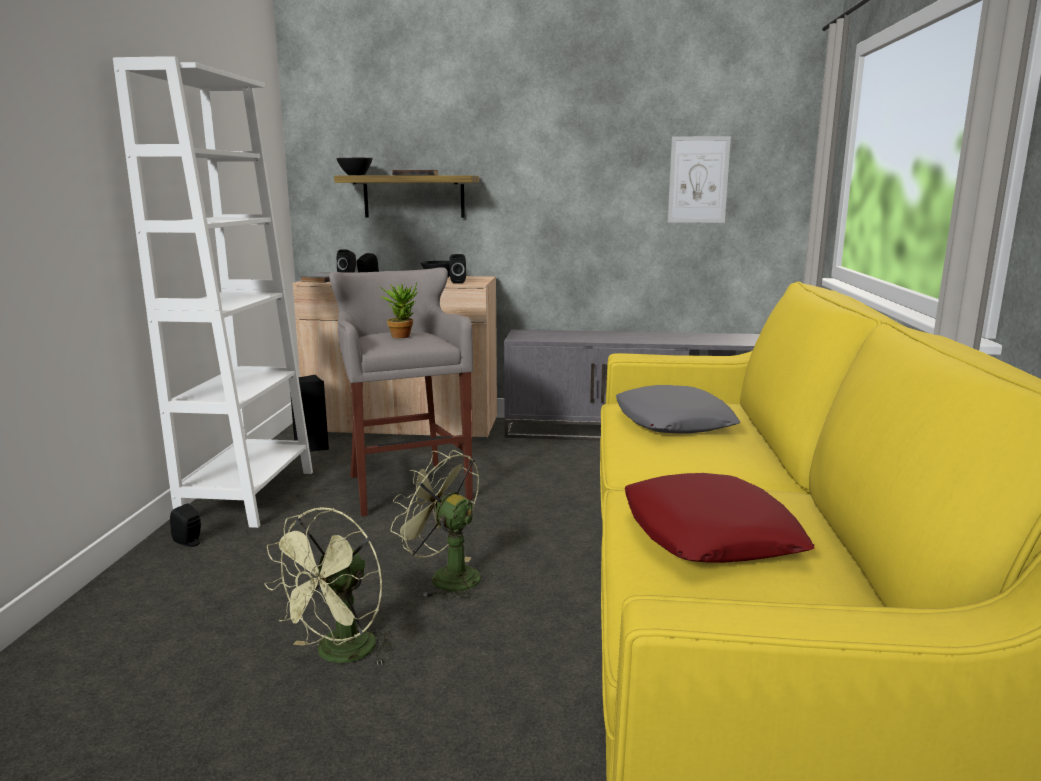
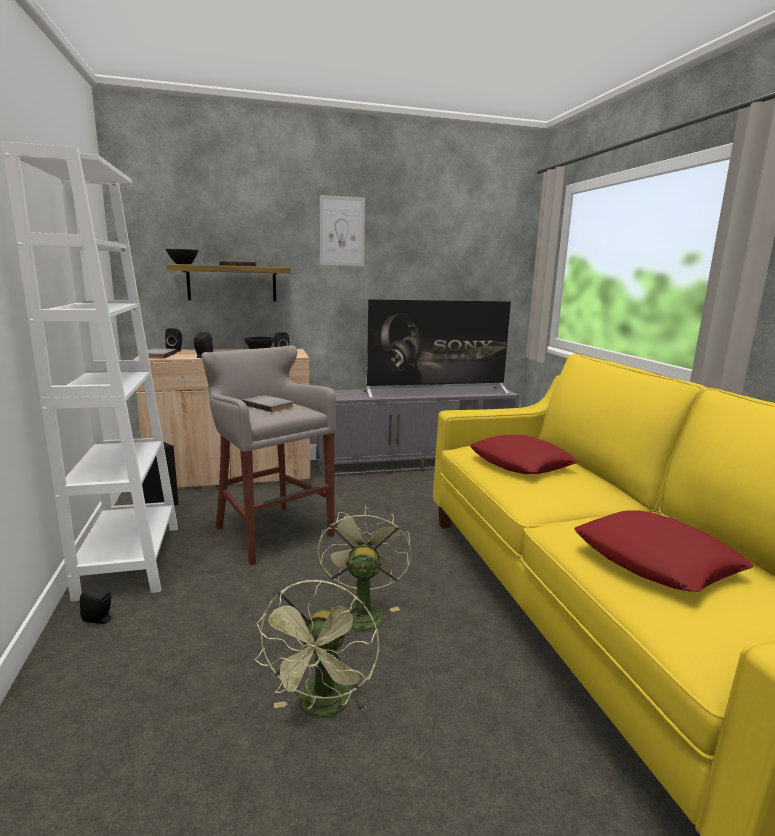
camera: 20 degrees left, 0 degrees up
potted plant [380,283,418,338] -> grey book [242,395,293,412]
green fan [390,450,481,601] -> green fan turned 75 degrees clockwise [318,506,412,639]
grey pillow [616,385,740,434] -> red pillow [470,435,578,474]
picture [668,136,731,223] -> picture moved to [320,195,365,266]
none -> television [363,299,511,398]

